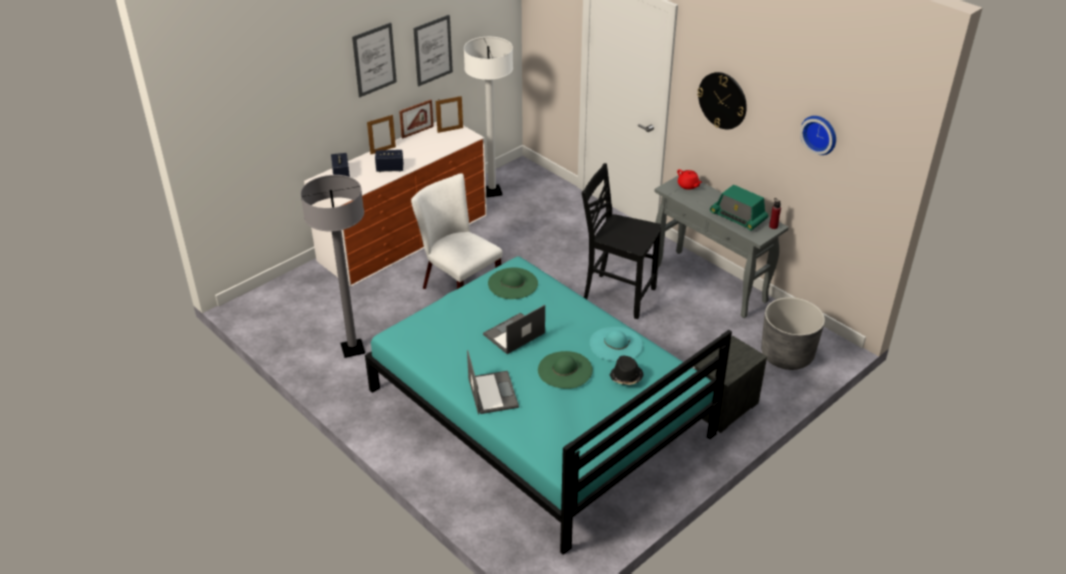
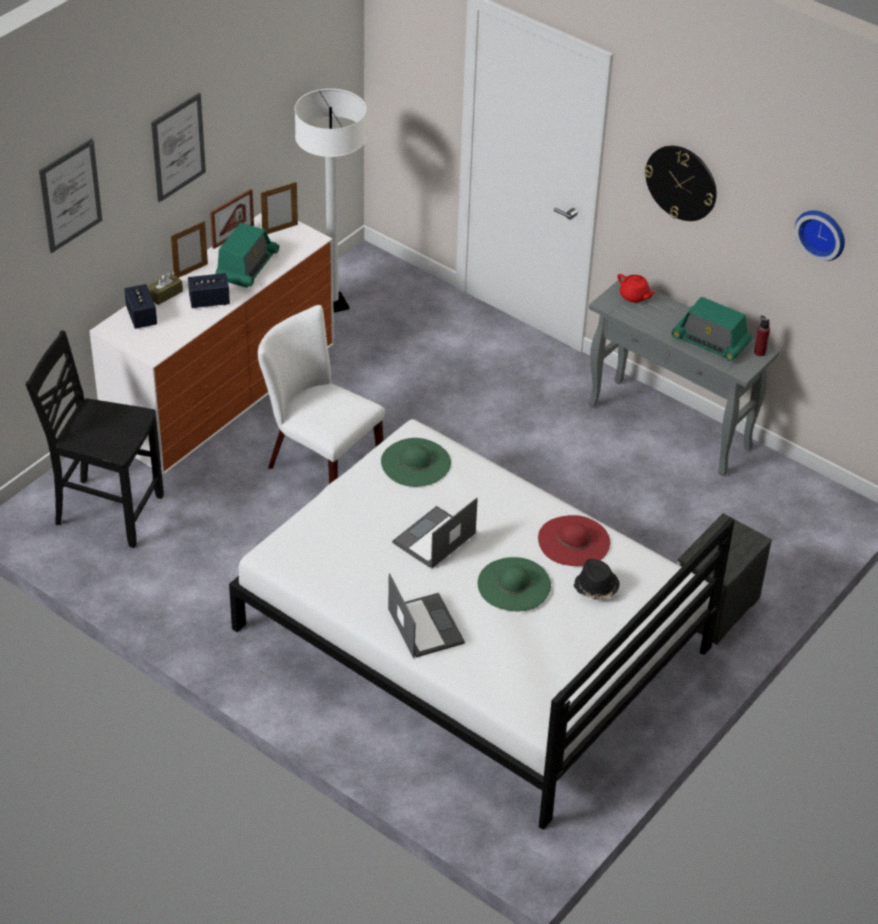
camera: 10 degrees left, 5 degrees up
grey floor lamp [300,175,365,358] -> none
turquoise bed [365,256,732,555] -> white bed [229,419,735,829]
picture [413,15,453,86] -> picture moved to [39,138,102,253]
black chair [582,163,661,319] -> black chair moved to [26,330,164,548]
turquoise hat [590,327,643,362] -> red hat [538,515,610,566]
grey planter [761,297,825,370] -> none
none -> brown tissue box [147,272,183,305]
none -> radio [215,223,279,288]

